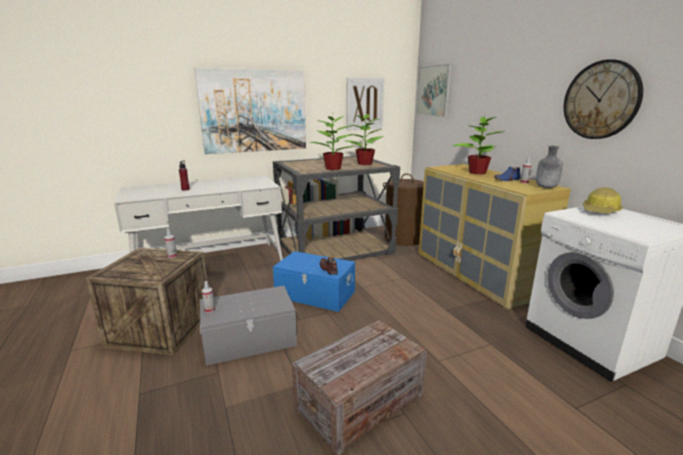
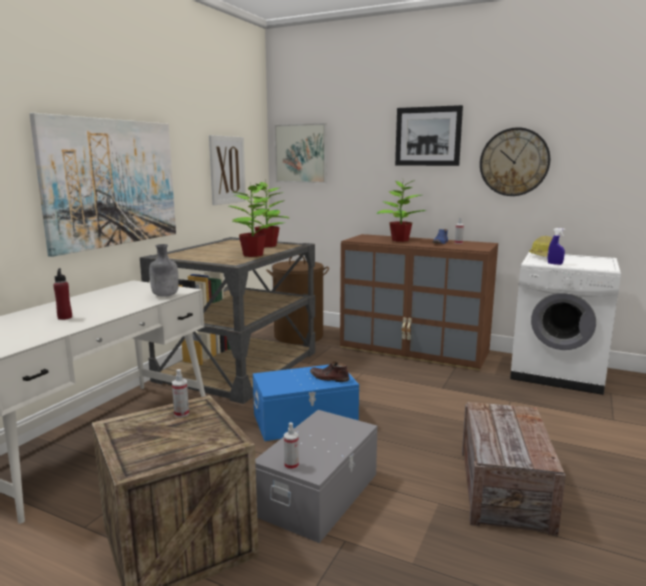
camera: 40 degrees left, 5 degrees down
yellow cabinet [419,164,571,309] -> brown cabinet [340,234,498,370]
grey bottle [536,146,563,188] -> grey bottle moved to [149,244,179,297]
none -> picture [395,105,463,166]
none -> blue spray bottle [548,228,565,265]

